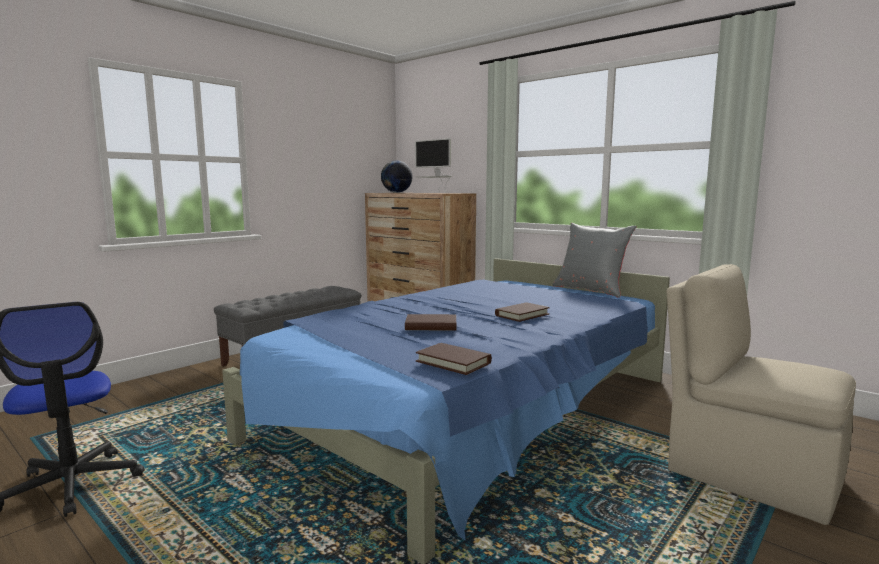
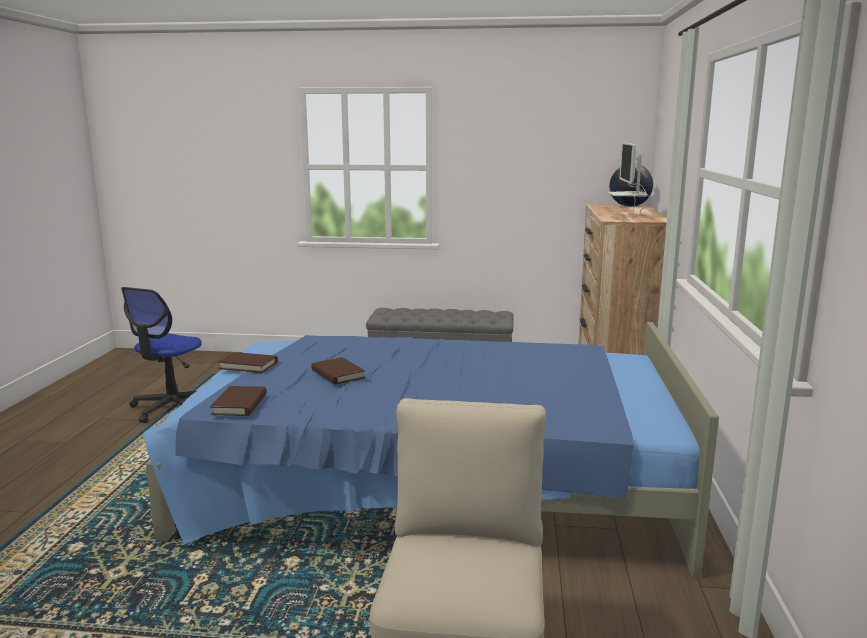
camera: 55 degrees right, 5 degrees up
brown book [495,302,550,322] -> brown book moved to [218,352,278,373]
grey pillow [552,223,637,298] -> none

